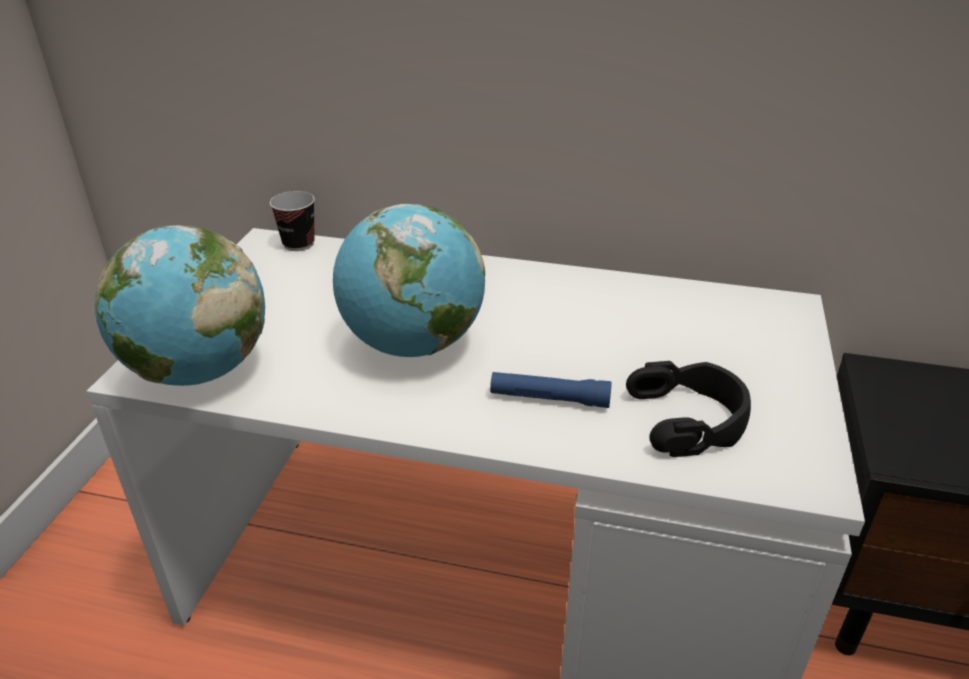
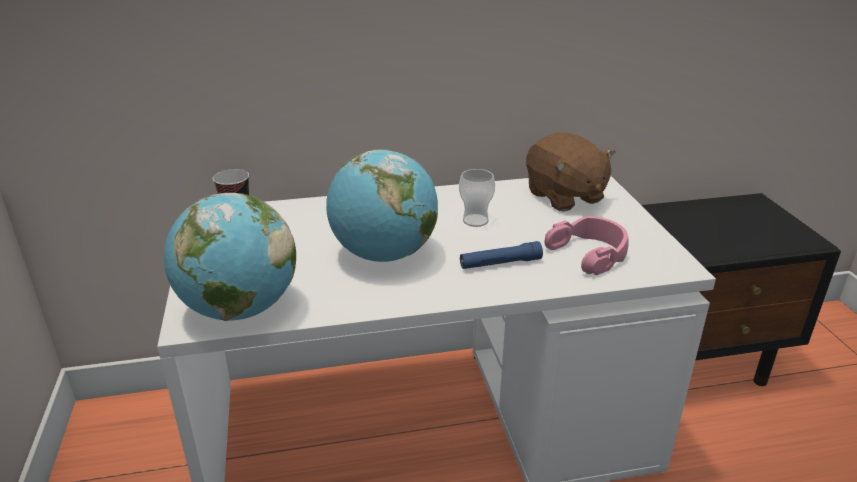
camera: 25 degrees left, 5 degrees down
black headphones [626,361,751,457] -> pink headphones [545,216,629,275]
none -> cup [459,169,495,227]
none -> brown plush toy [526,132,615,212]

